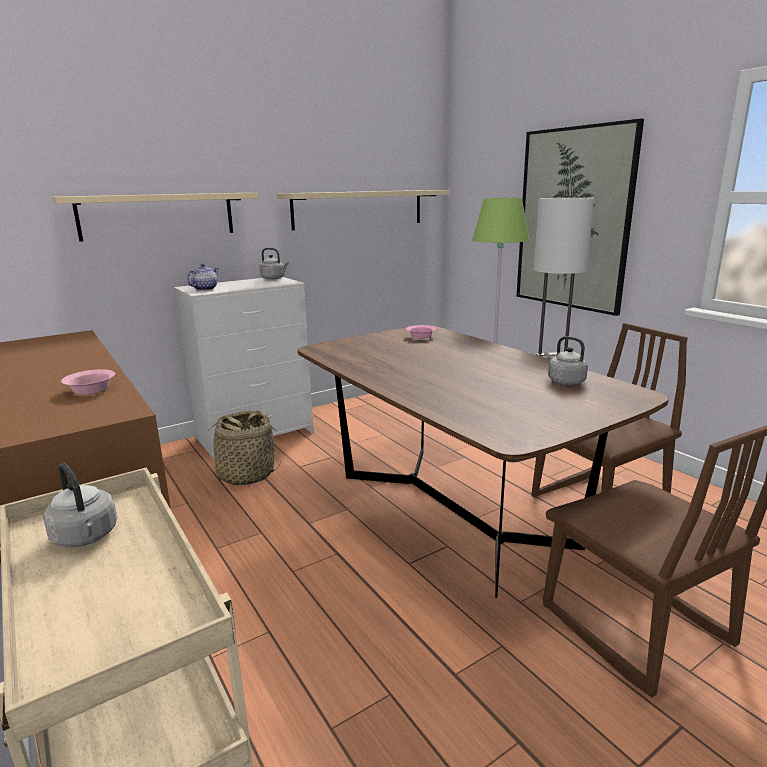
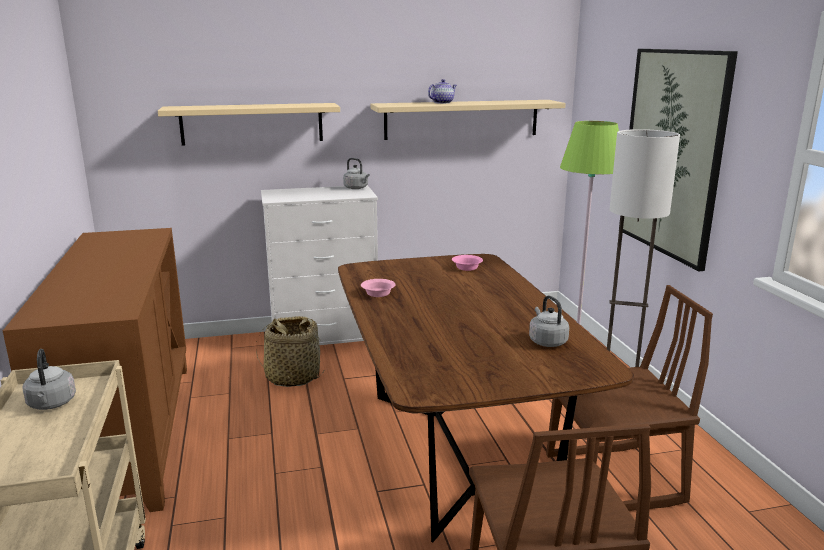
camera: 20 degrees right, 0 degrees up
pink bowl [61,369,115,394] -> pink bowl moved to [361,279,395,297]
teapot [187,264,219,291] -> teapot moved to [428,79,457,104]

